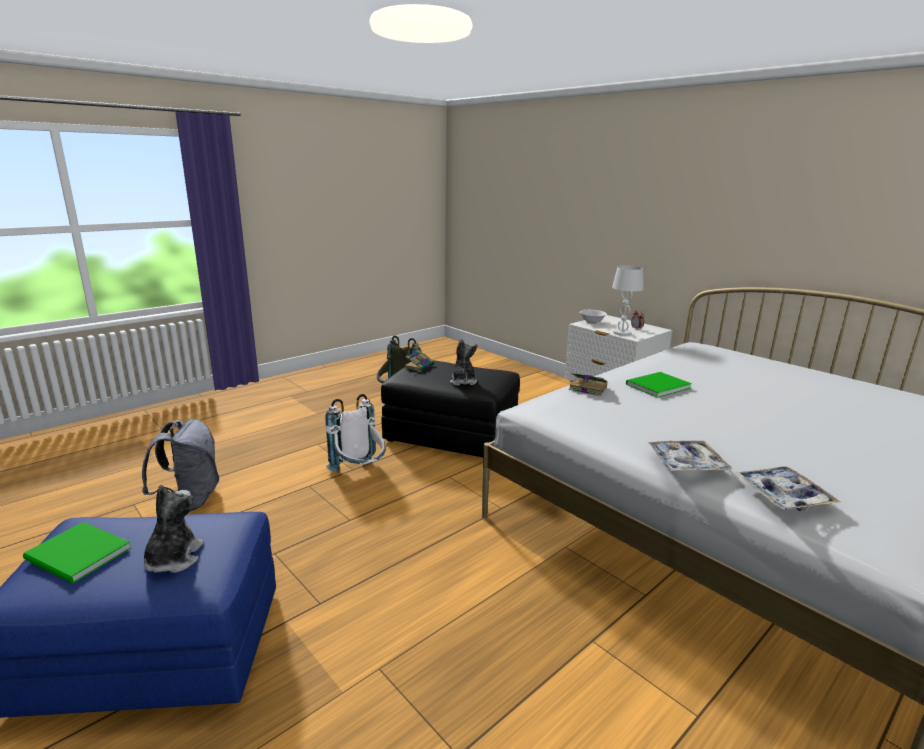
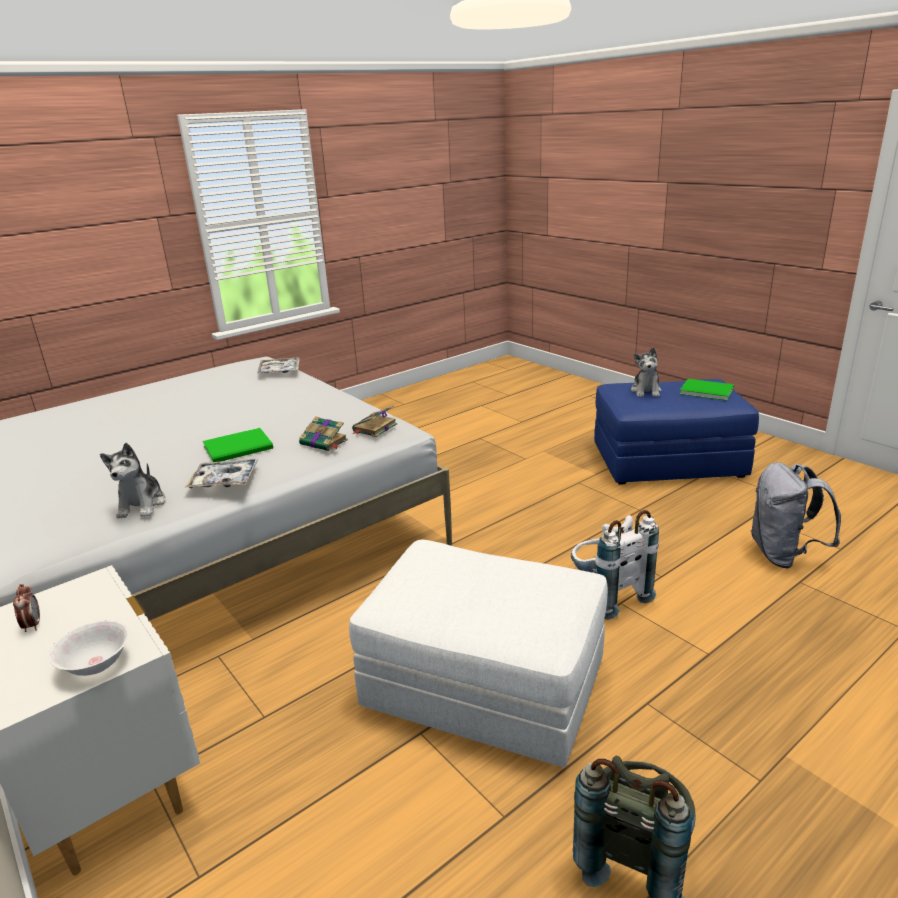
camera: 175 degrees left, 5 degrees up
black ottoman [381,360,520,457] -> white ottoman [349,540,608,768]
book [404,350,434,372] -> book moved to [352,406,397,437]
plush toy [450,339,478,386] -> plush toy moved to [100,443,165,518]
white table lamp [612,266,643,336] -> none
tray [648,441,733,471] -> tray moved to [185,459,258,488]

